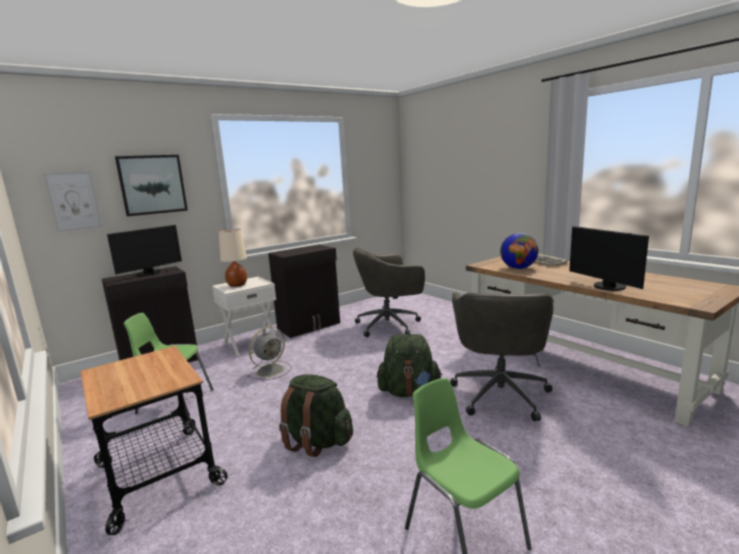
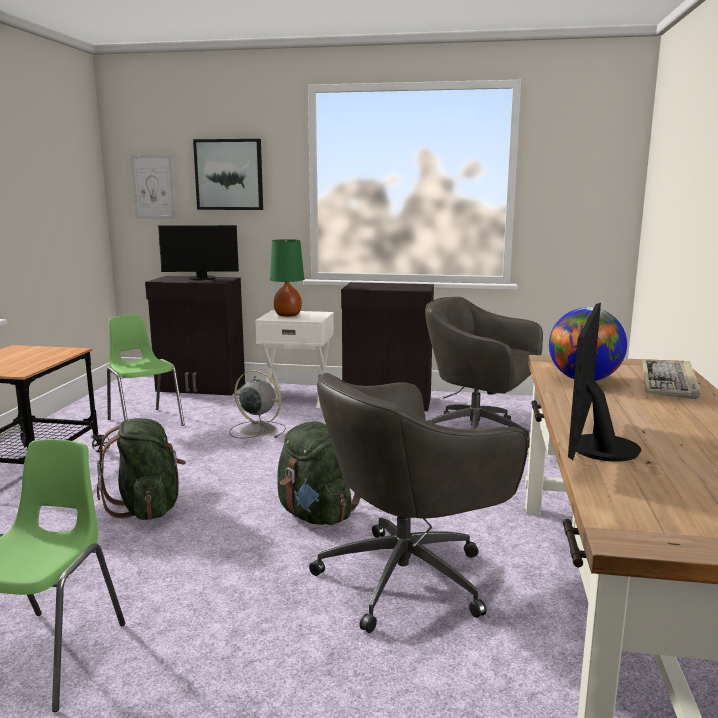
camera: 45 degrees right, 0 degrees up
beige table lamp [219,229,247,287] -> green table lamp [270,239,304,317]
grey fan [248,326,292,380] -> grey fan turned 150 degrees counterclockwise [229,370,286,438]

